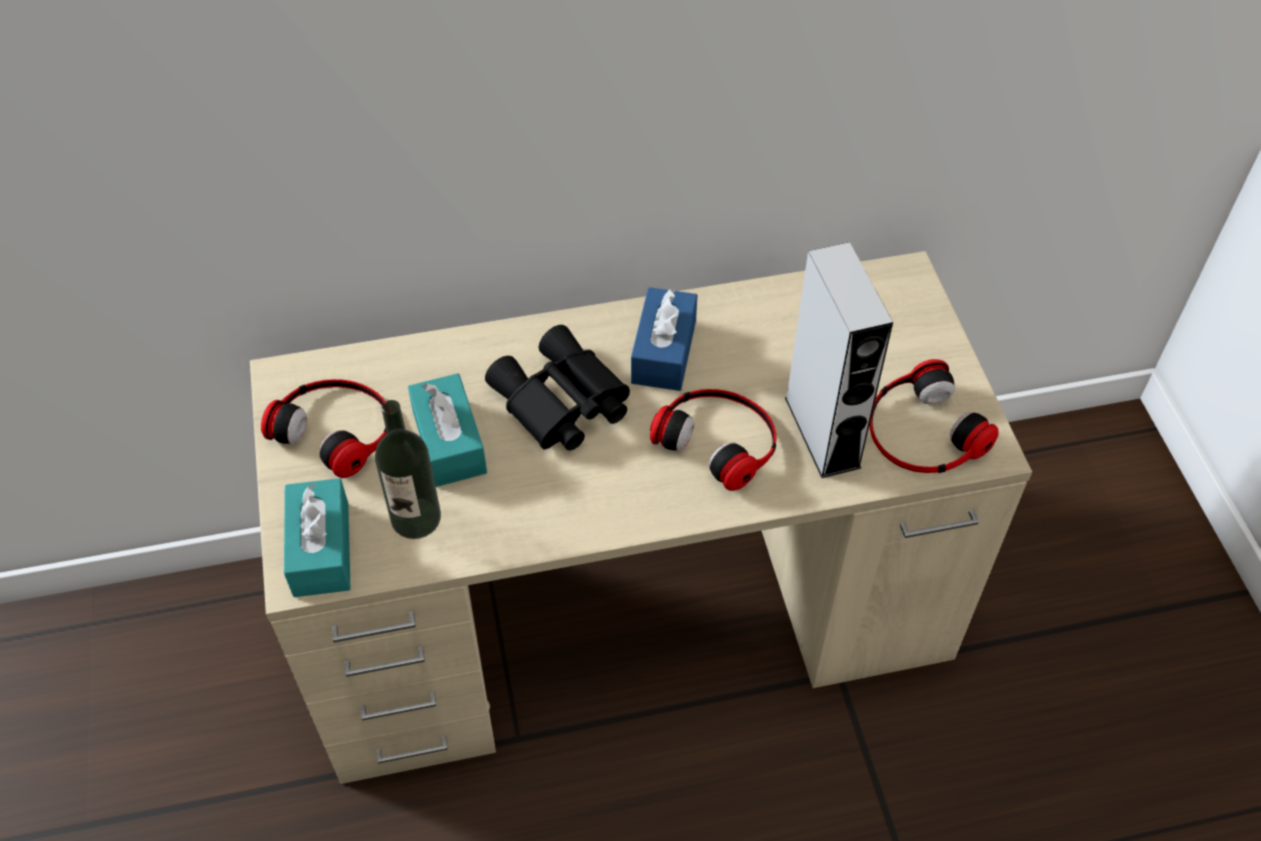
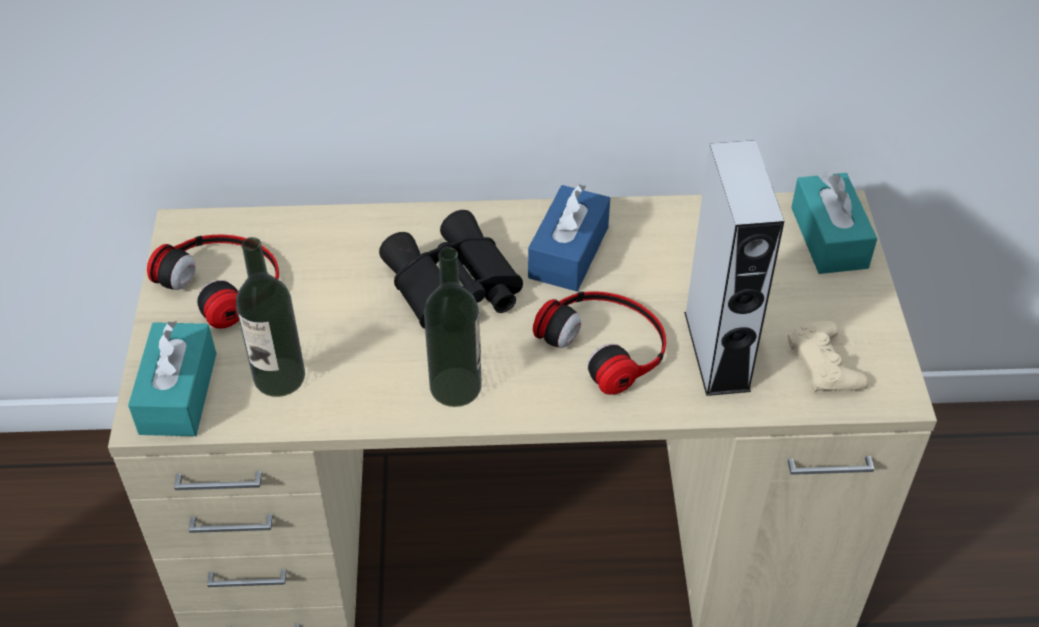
camera: 10 degrees right, 5 degrees down
turquoise tissue box [408,373,487,487] -> turquoise tissue box moved to [791,172,877,274]
headphones [869,359,999,473] -> beige game controller [788,321,869,392]
none -> bottle [424,247,482,407]

